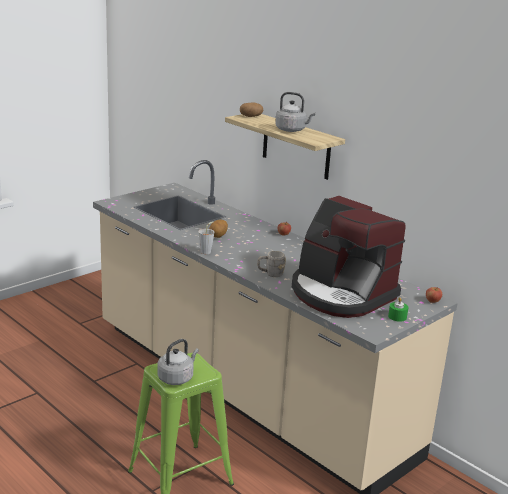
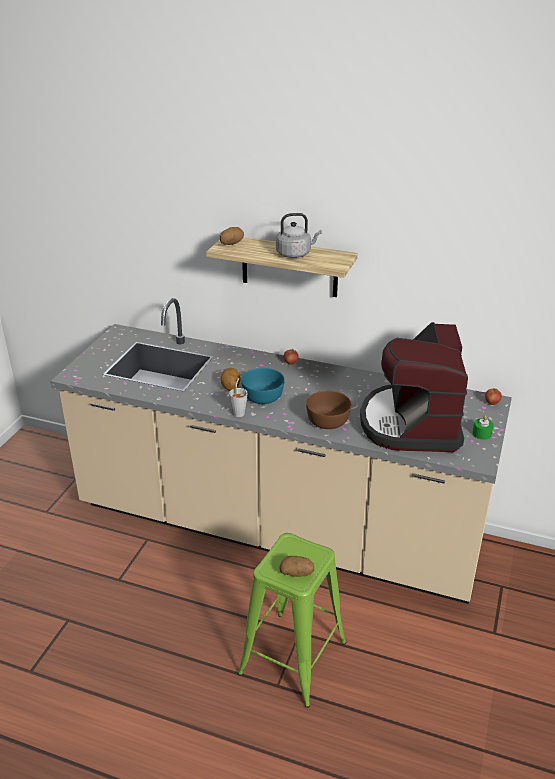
camera: 25 degrees left, 10 degrees up
grey kettle [157,339,199,385] -> potato [279,556,315,577]
grey mug [257,251,286,277] -> brown bowl [306,391,351,429]
coffee machine [292,196,406,318] -> coffee machine turned 75 degrees clockwise [360,322,468,452]
none -> turquoise bowl [241,368,285,404]

